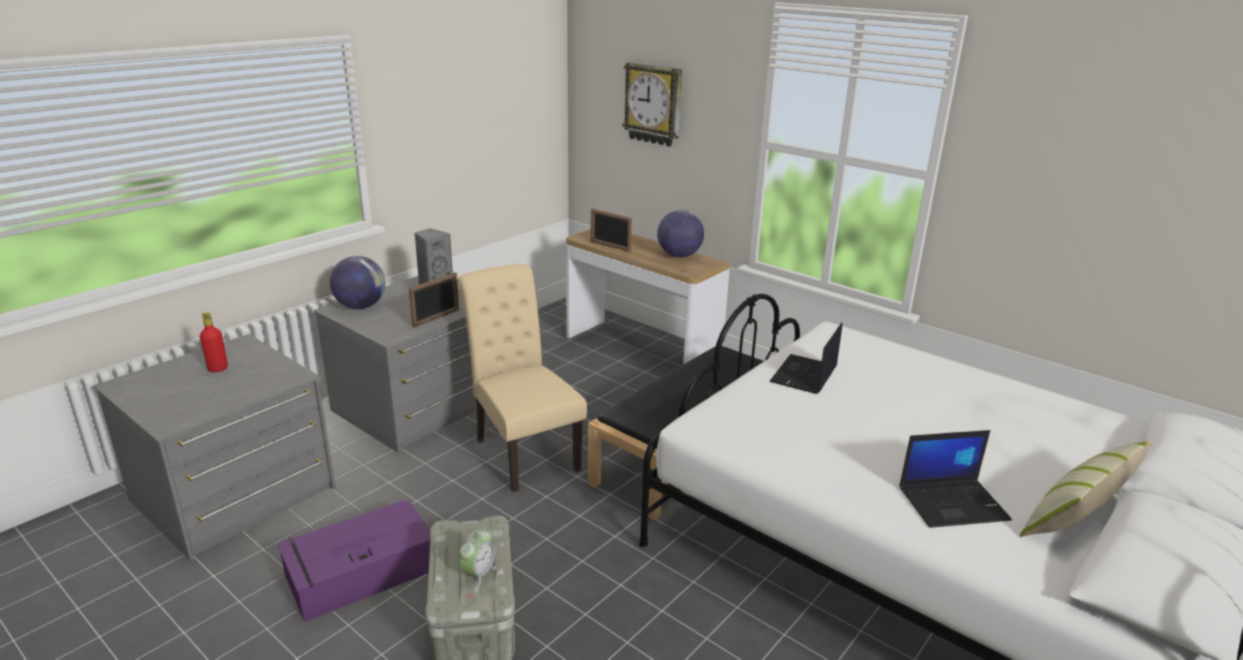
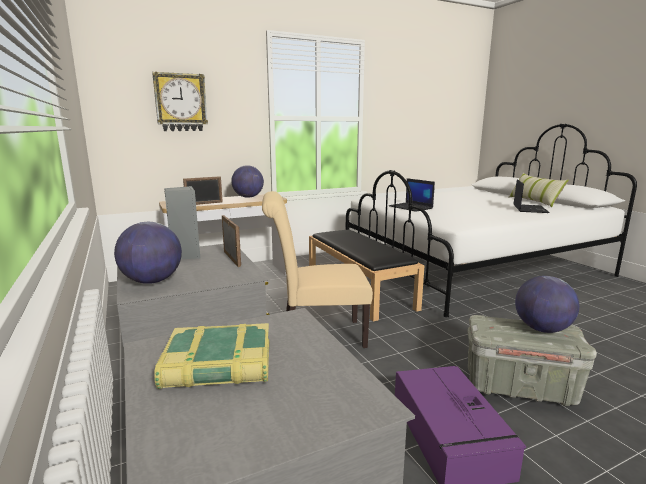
camera: 65 degrees left, 10 degrees down
red bottle [200,312,228,372] -> book [154,323,269,389]
alarm clock [460,529,497,588] -> globe [515,276,579,333]

